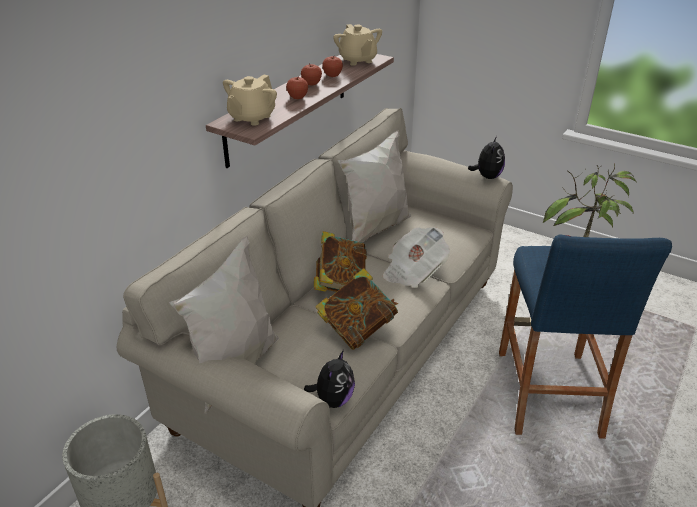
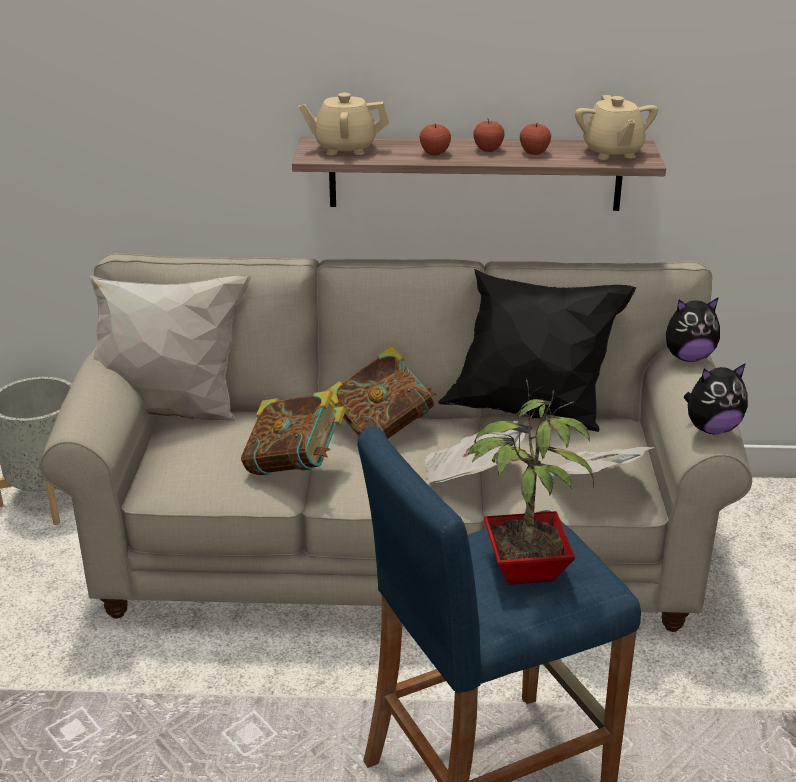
camera: 60 degrees right, 5 degrees down
plush toy [304,350,355,408] -> plush toy moved to [666,297,720,362]
beige teapot [333,24,382,66] -> beige teapot turned 45 degrees counterclockwise [575,95,658,160]
white pillow [338,130,411,243] -> black pillow [438,269,636,432]
none -> newspaper [549,447,654,474]

